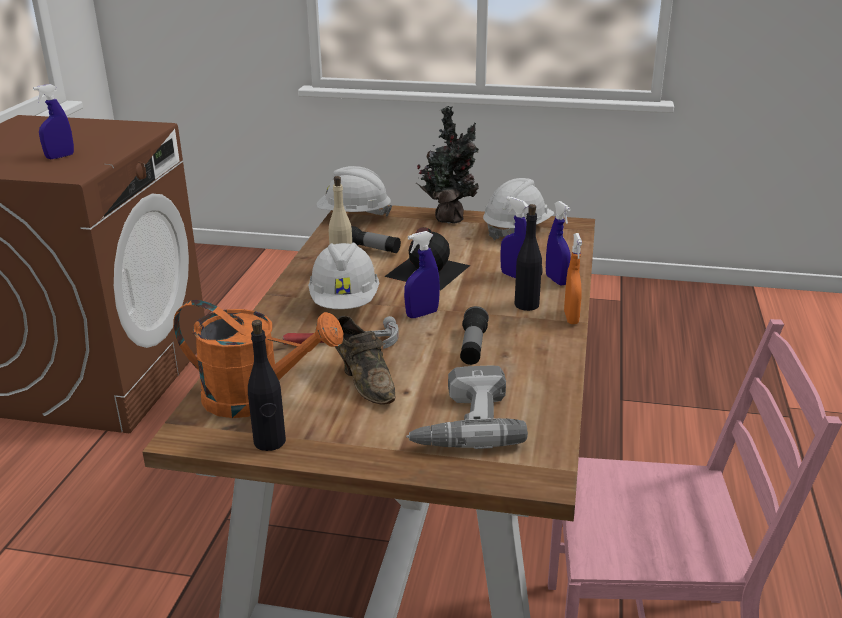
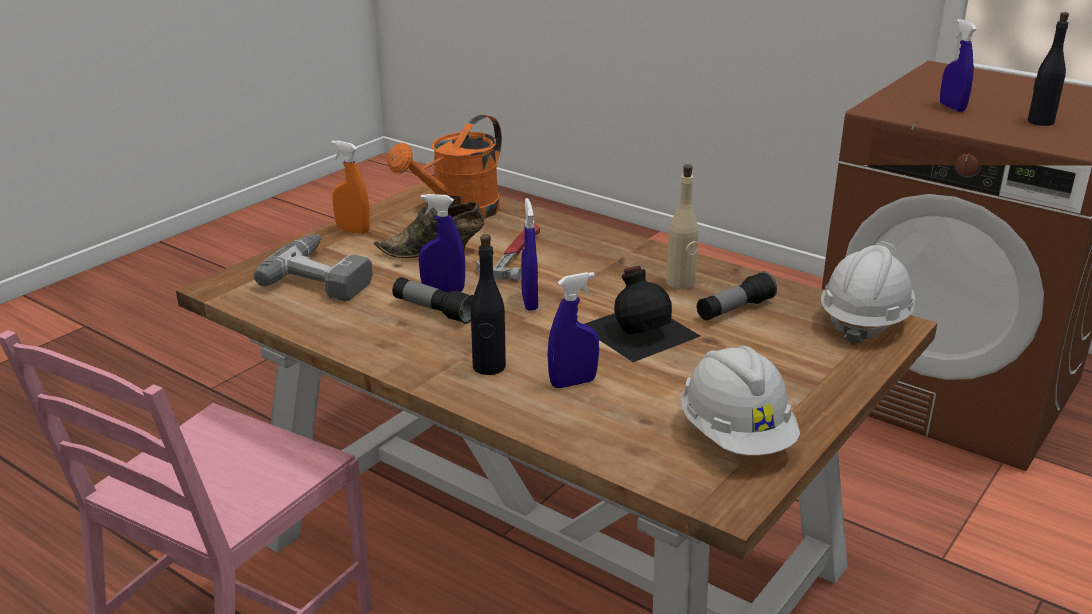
camera: 115 degrees right, 0 degrees up
black bottle [248,320,286,451] -> black bottle moved to [1028,12,1069,126]
white hard hat [308,242,379,309] -> none
potted plant [415,106,479,224] -> none
blue spray bottle [546,201,571,286] -> blue spray bottle moved to [419,194,465,293]
orange spray bottle [564,233,582,324] -> orange spray bottle moved to [331,140,370,234]

